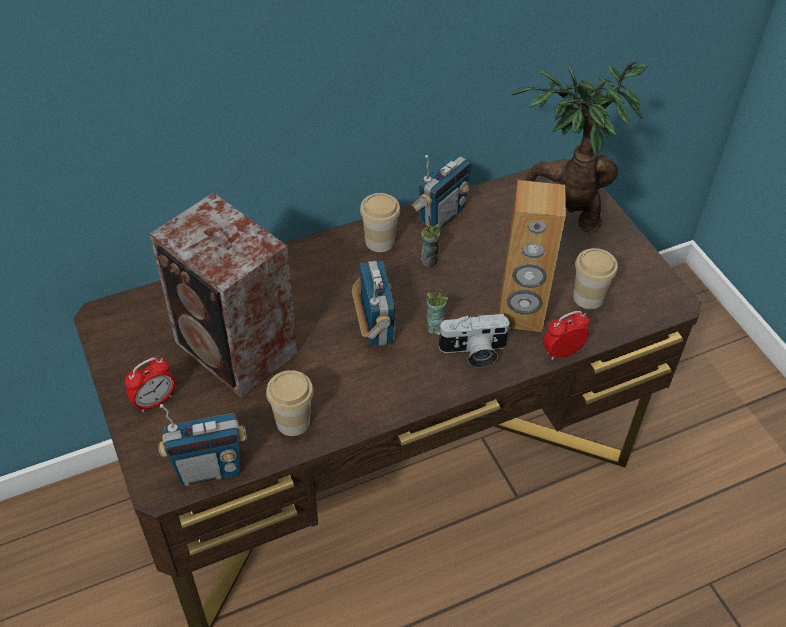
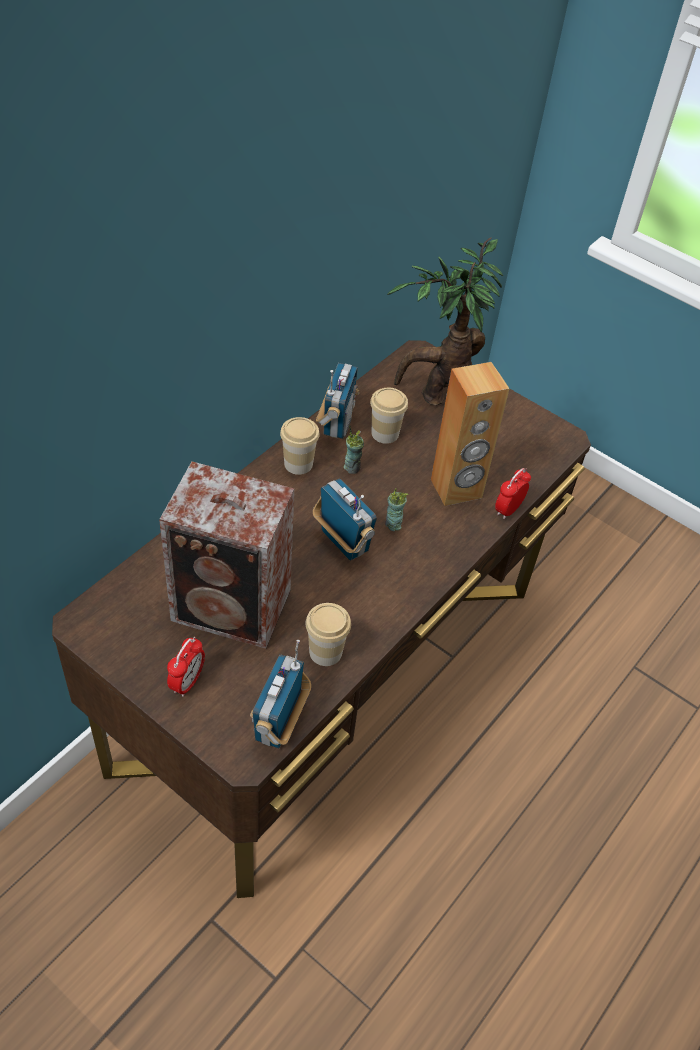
camera: 30 degrees left, 0 degrees up
radio [158,404,247,486] -> radio turned 150 degrees clockwise [250,640,311,748]
camera [437,313,511,368] -> none
cup [573,248,618,309] -> cup moved to [370,387,408,444]

